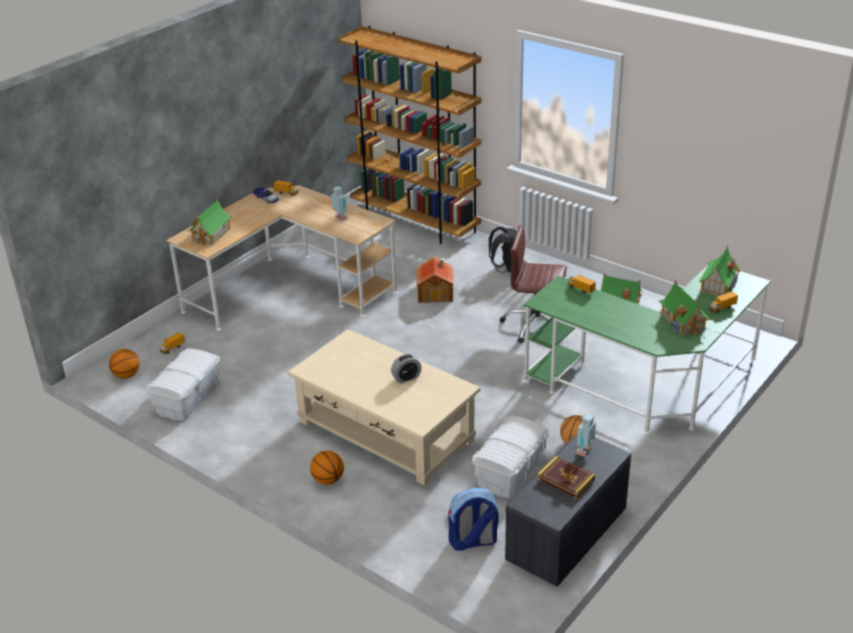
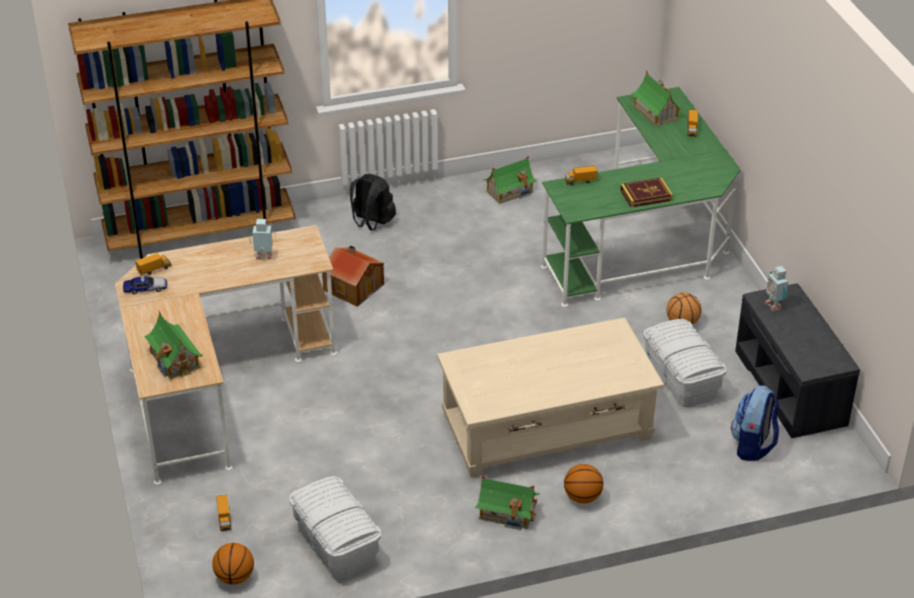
camera: 55 degrees left, 5 degrees up
alarm clock [391,354,422,383] -> none
brown office chair [500,225,567,344] -> none
book [537,456,595,499] -> book moved to [620,177,673,208]
toy house [659,280,711,336] -> toy house moved to [475,476,540,530]

